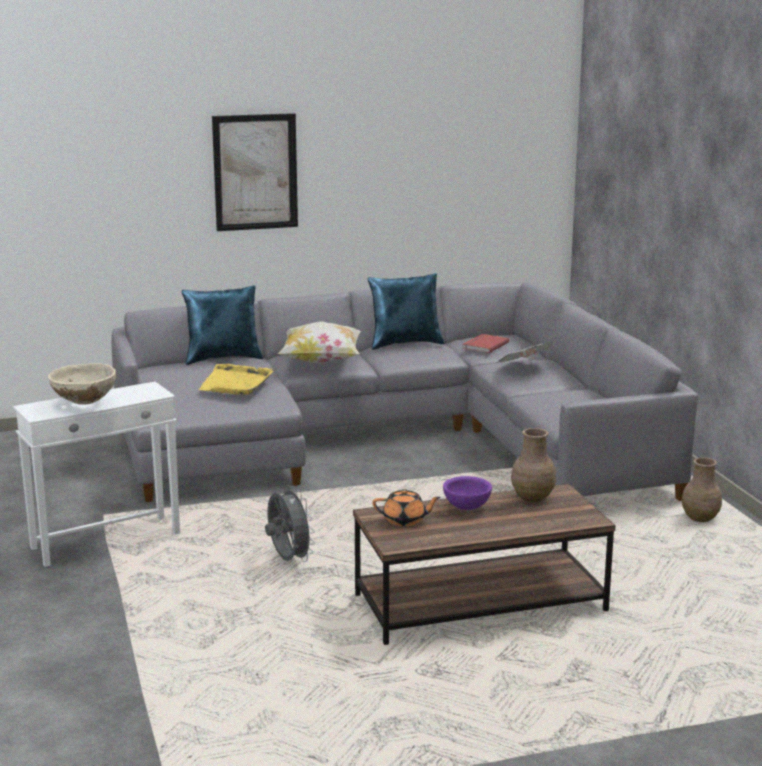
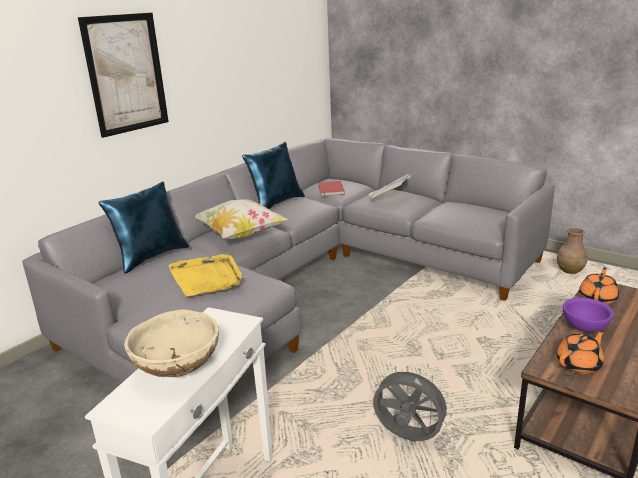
camera: 35 degrees left, 5 degrees up
brown vase [511,428,556,502] -> orange teapot [579,267,619,305]

